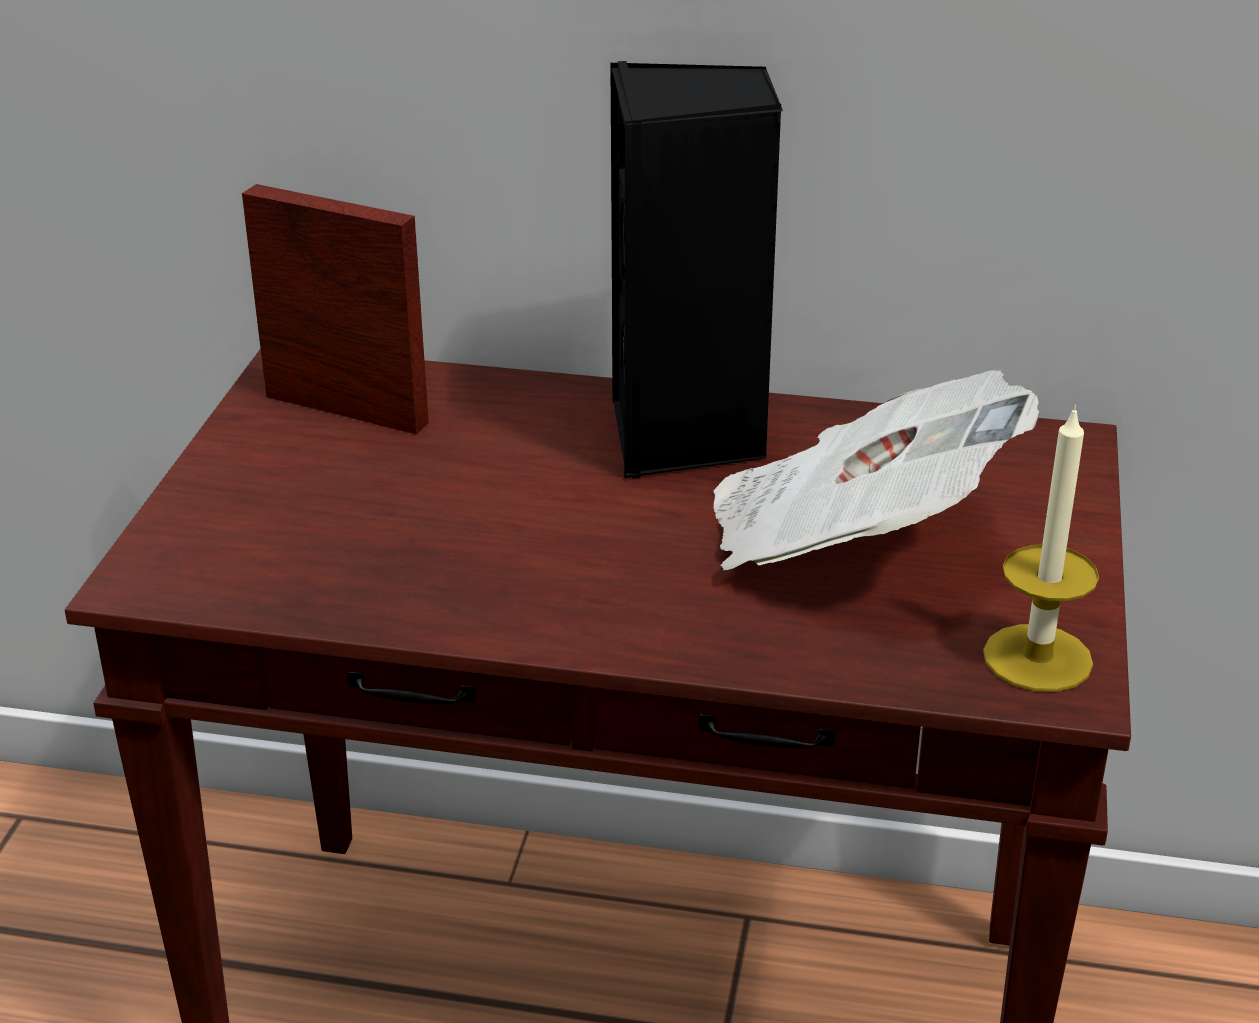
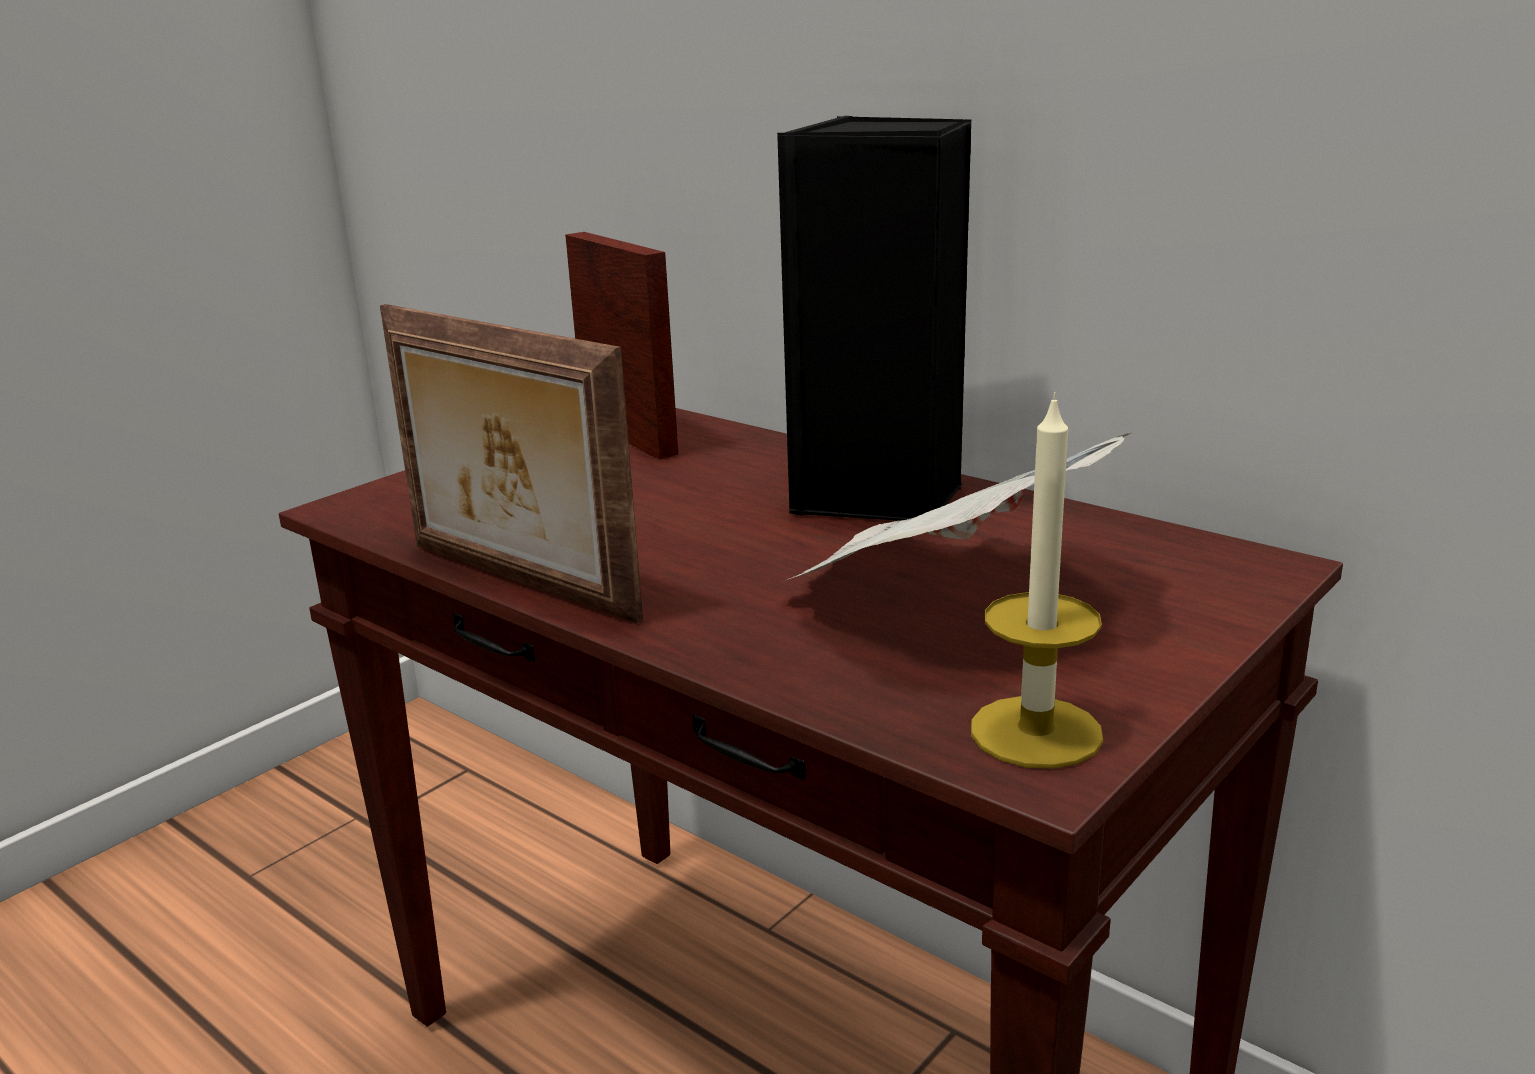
camera: 30 degrees right, 10 degrees down
none -> picture frame [380,304,643,624]

